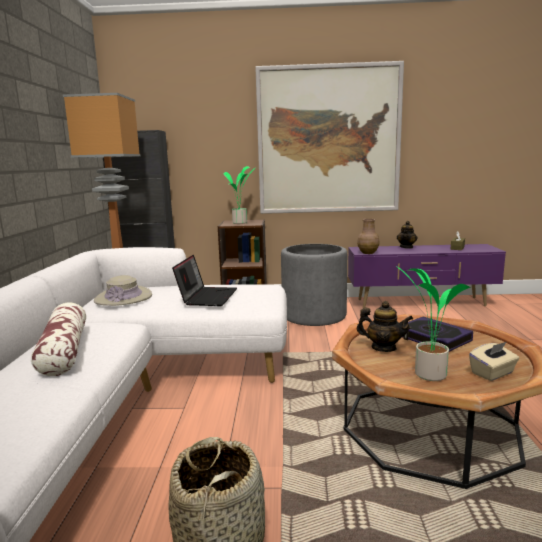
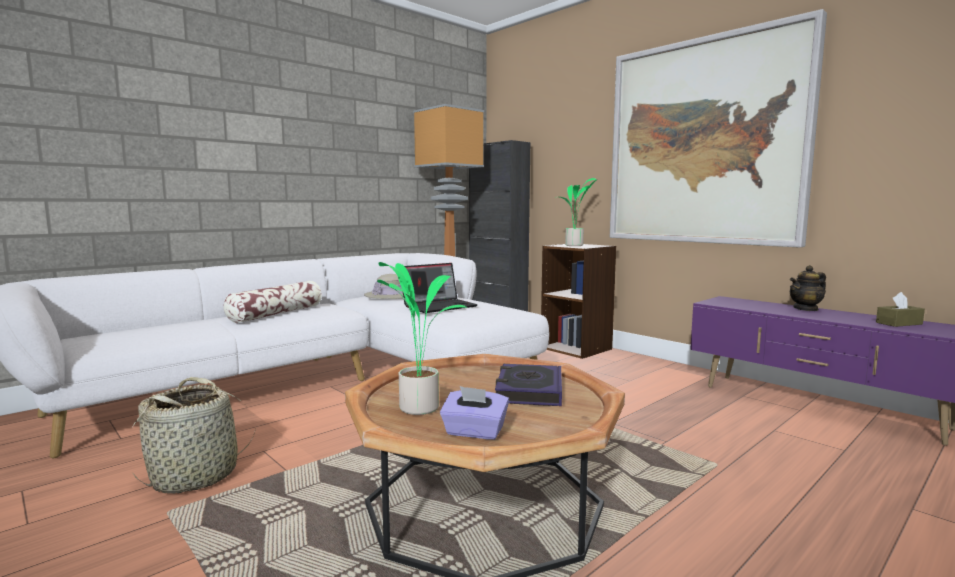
camera: 45 degrees right, 5 degrees down
grey planter [281,244,347,326] -> none
brown vase [357,219,379,254] -> none
teapot [357,301,413,352] -> none
beige tissue box [469,342,519,381] -> purple tissue box [440,386,509,440]

